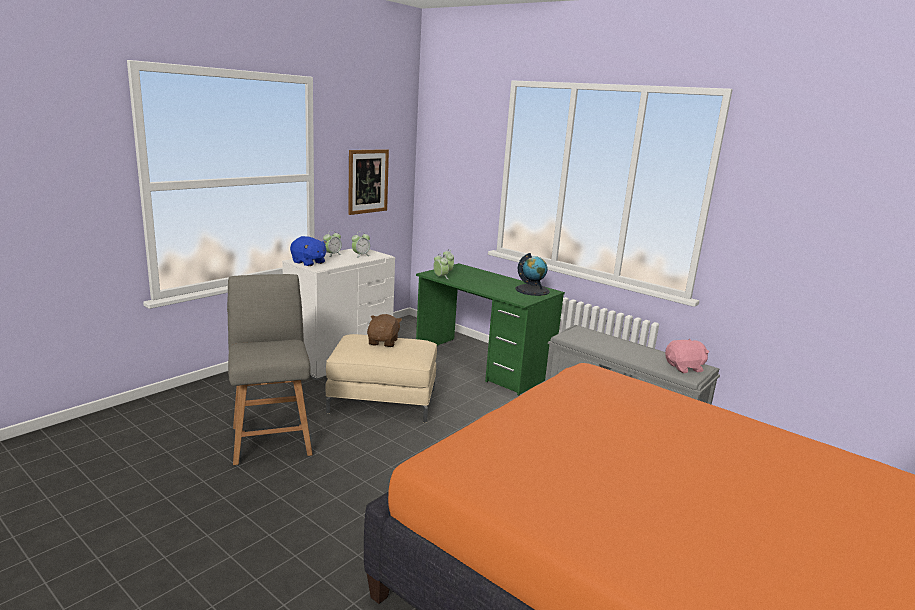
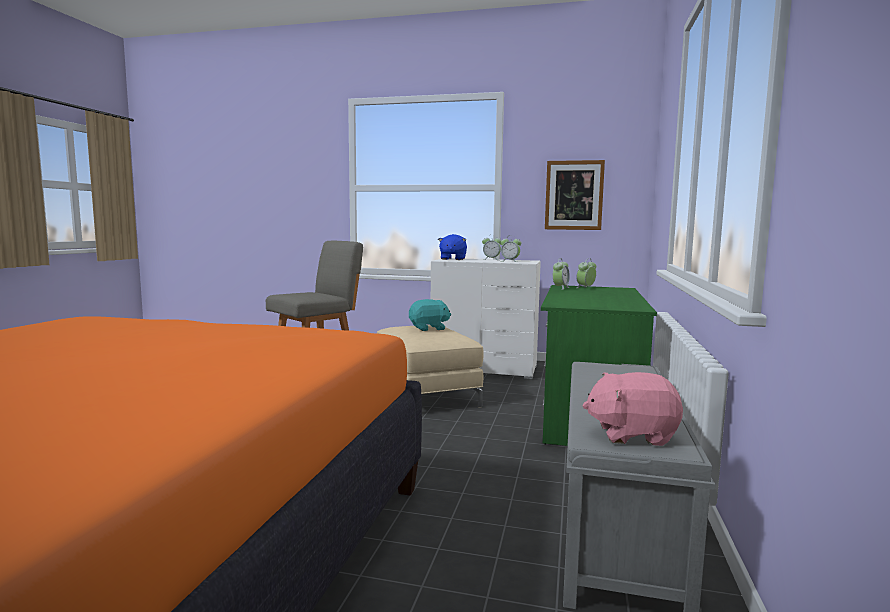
camera: 65 degrees right, 10 degrees down
brown plush toy [367,314,402,347] -> turquoise plush toy [409,299,451,331]
globe [515,253,550,296] -> none
pink plush toy [665,339,709,373] -> pink plush toy turned 135 degrees clockwise [582,372,683,446]

